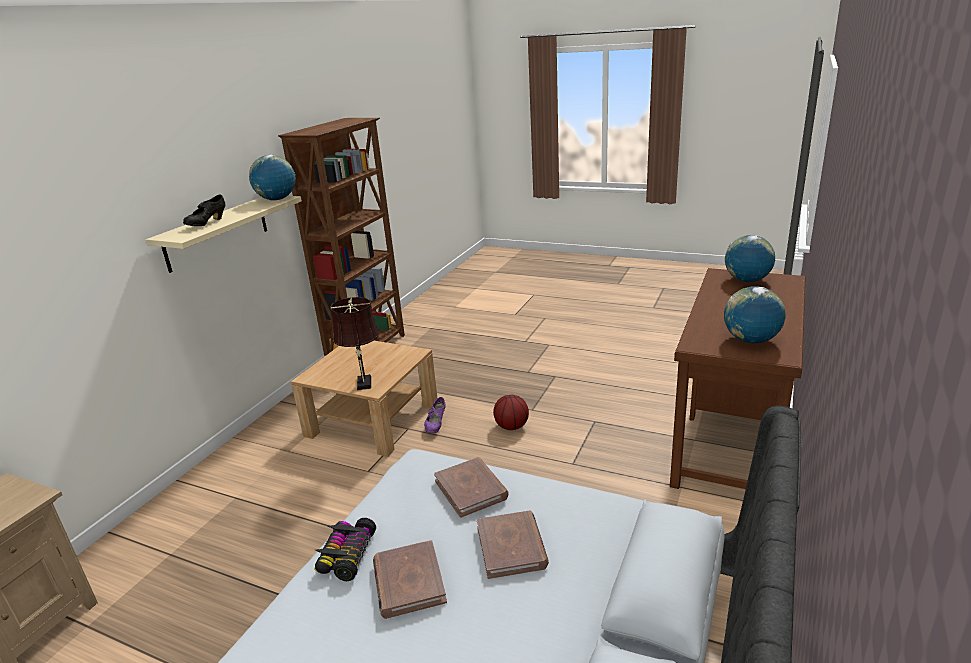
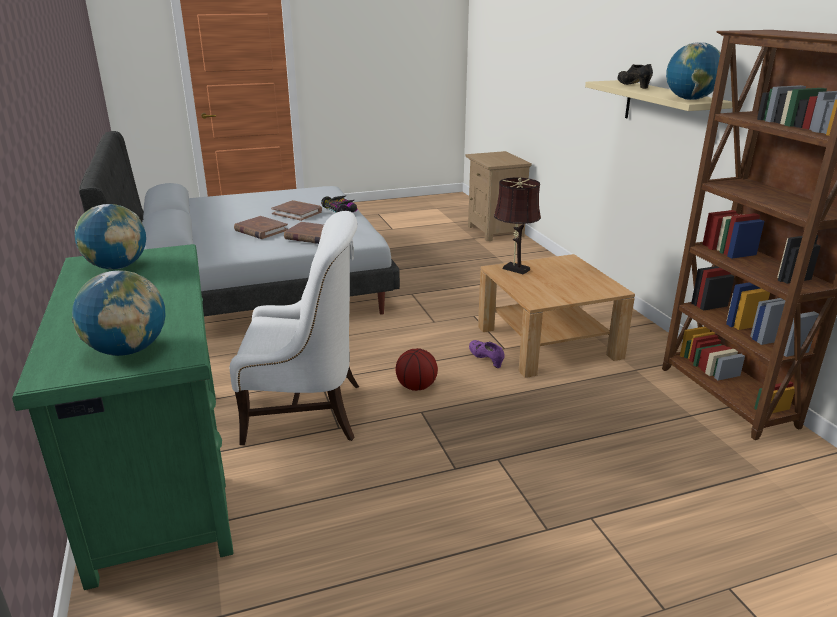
camera: 135 degrees right, 0 degrees up
brown desk [670,268,805,489] -> green desk [12,244,233,590]
none -> white chair [230,211,359,445]

